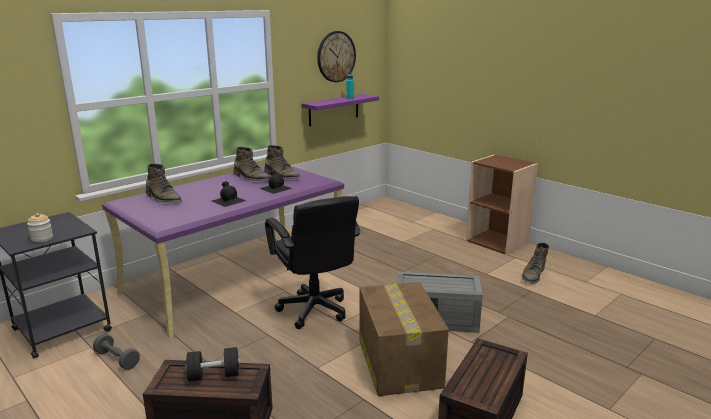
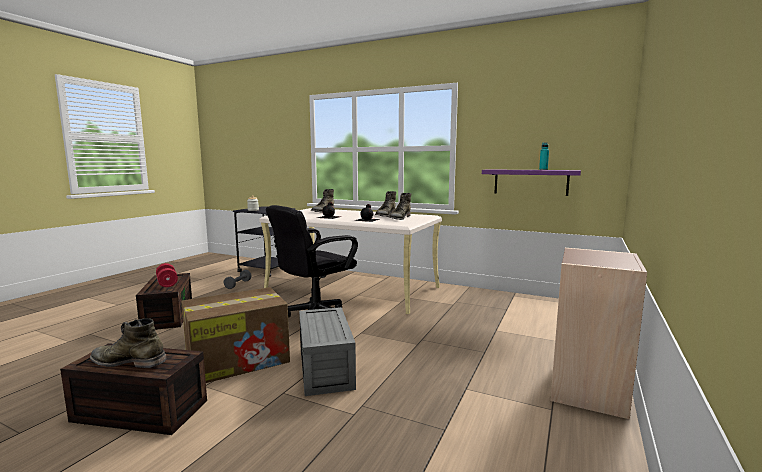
camera: 70 degrees right, 10 degrees down
purple desk [102,166,344,338] -> beige desk [259,208,442,314]
black dumbbell [186,347,240,382] -> red dumbbell [156,263,178,287]
wall clock [317,31,356,82] -> none
green boot [522,243,549,284] -> green boot moved to [90,318,167,368]

